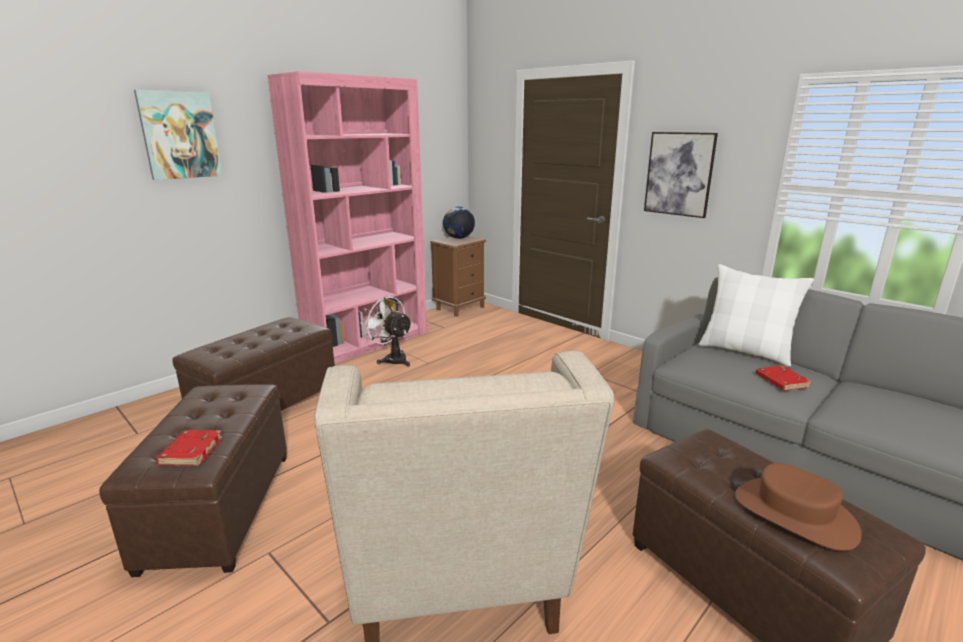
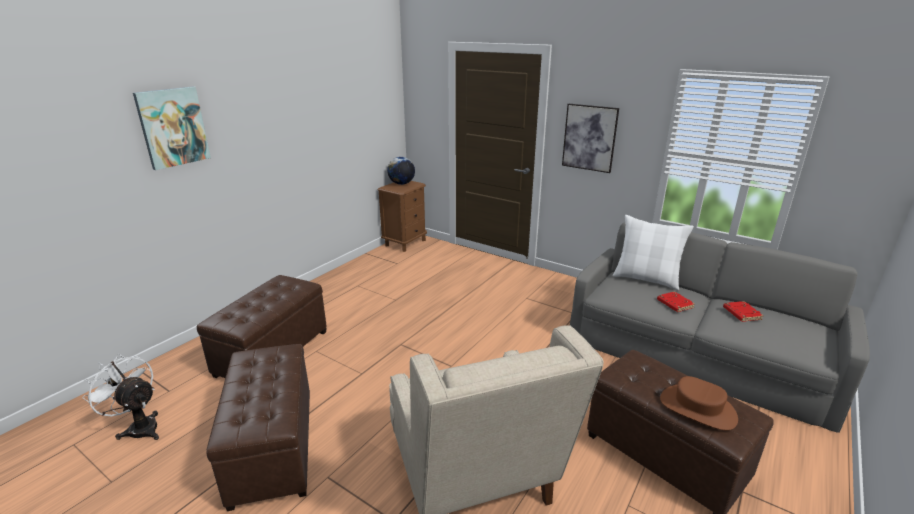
camera: 10 degrees left, 5 degrees up
red book [156,430,223,466] -> red book moved to [723,301,764,322]
pink bookcase [267,71,427,363] -> none
white fan [360,295,412,367] -> white fan moved to [82,354,159,440]

